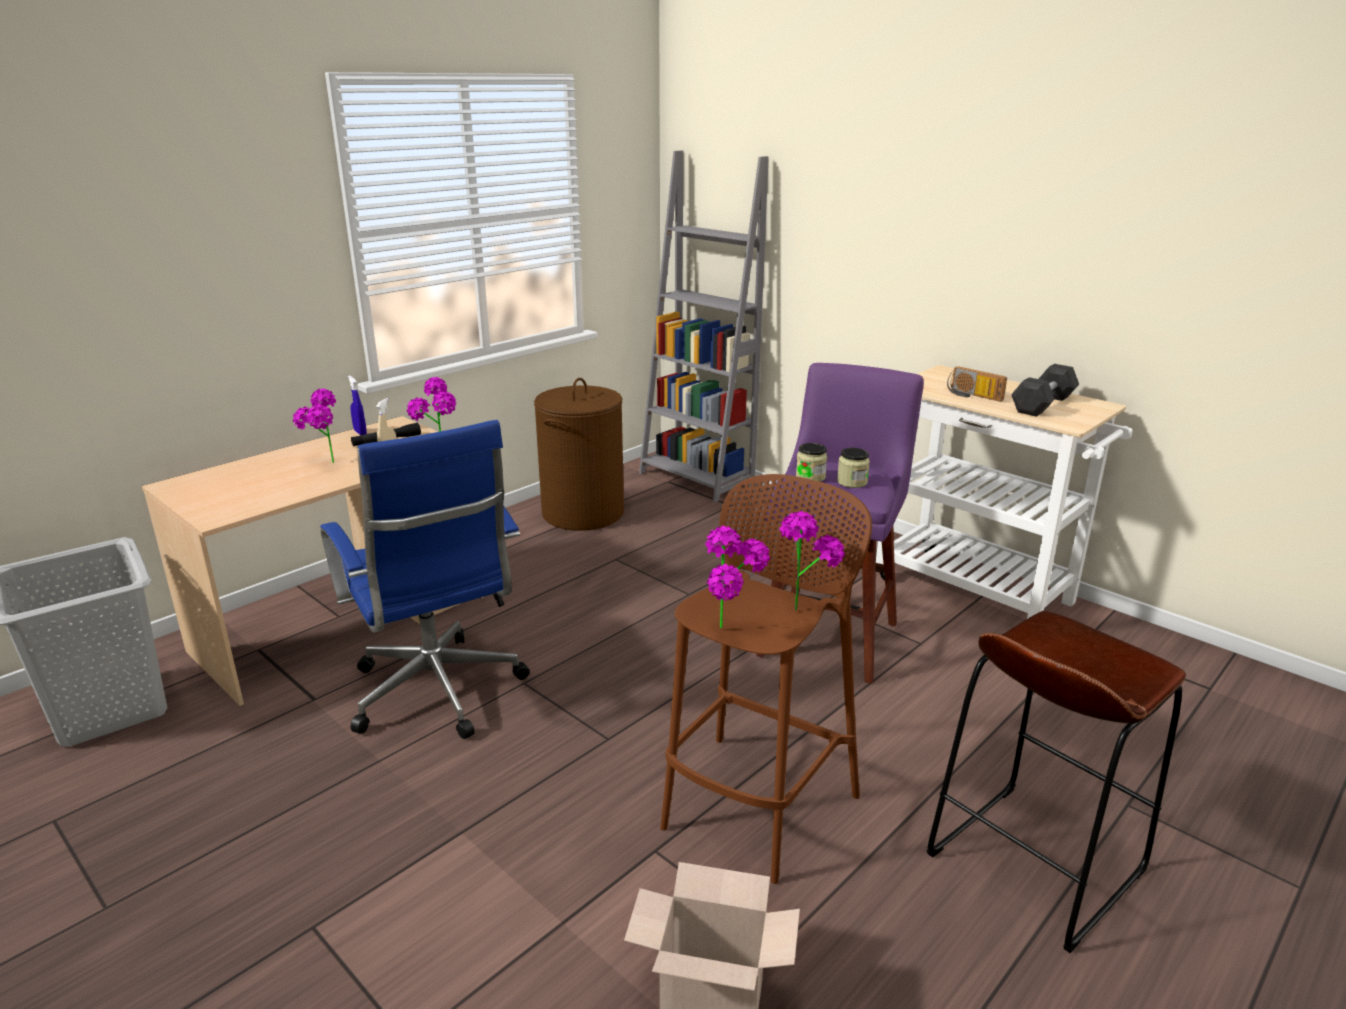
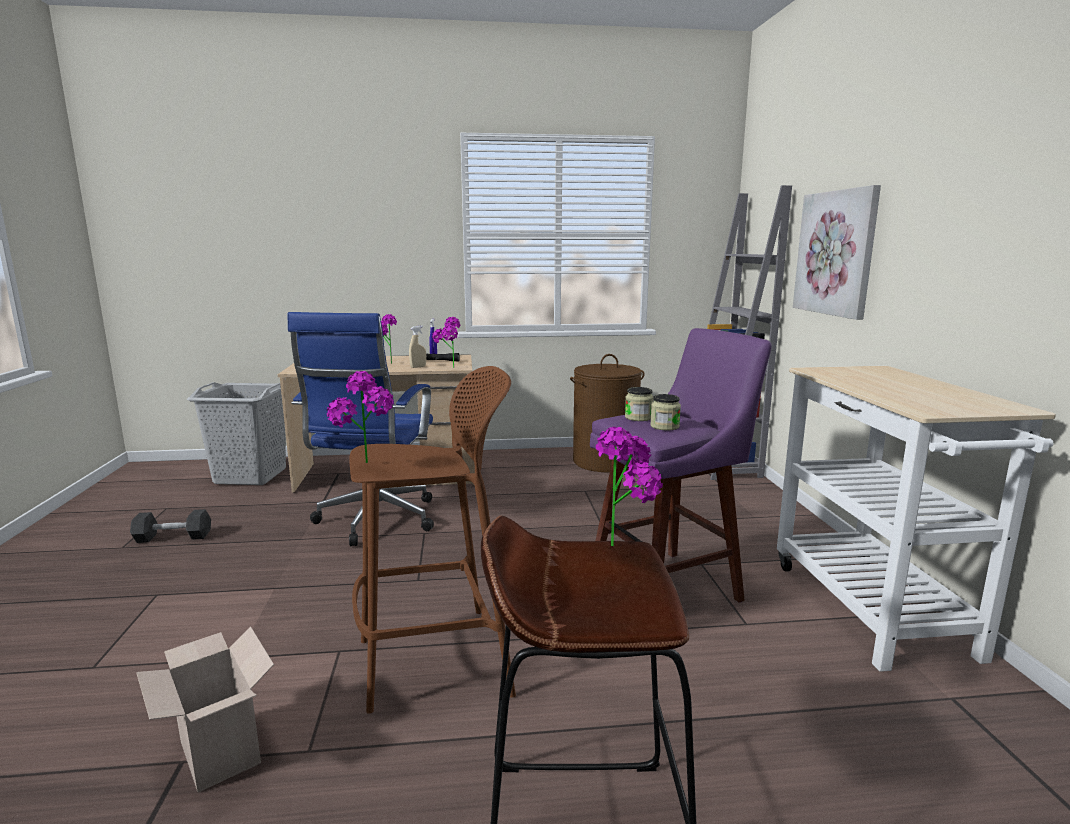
camera: 40 degrees right, 10 degrees down
potted plant [780,511,845,610] -> potted plant moved to [596,427,663,546]
radio [947,366,1007,402] -> none
black dumbbell [1011,364,1079,417] -> black dumbbell moved to [130,509,211,543]
none -> picture [793,185,881,320]

